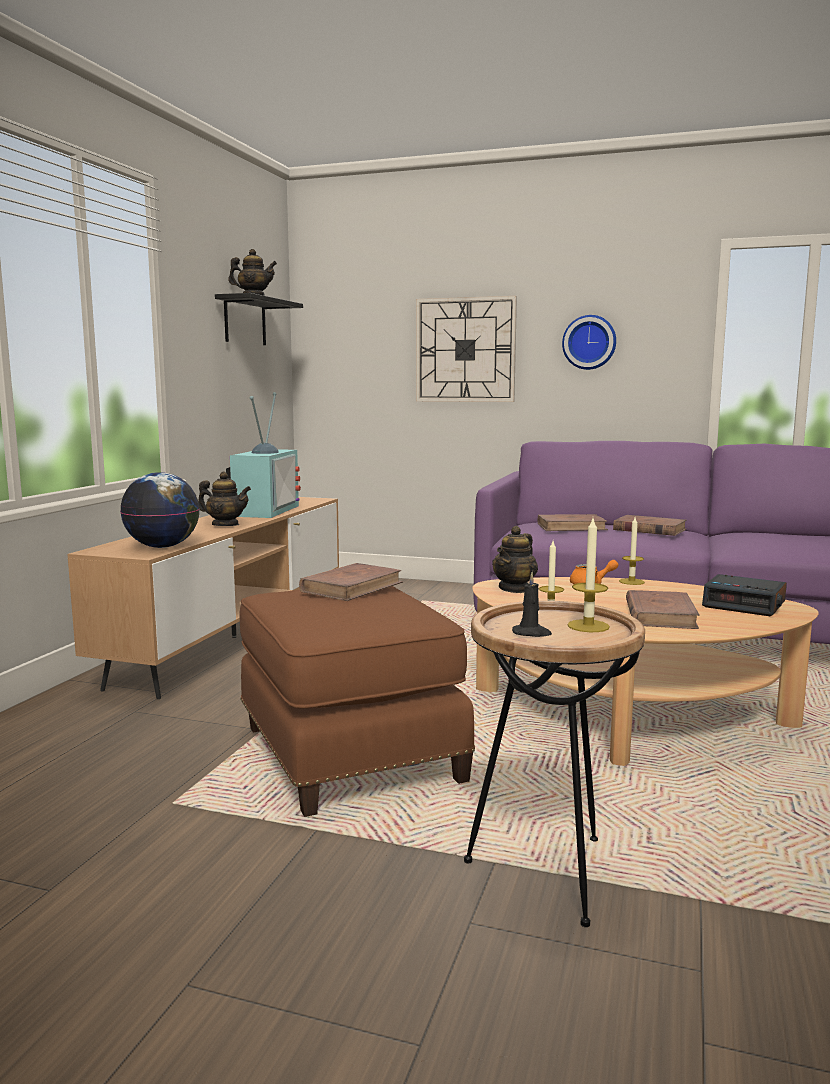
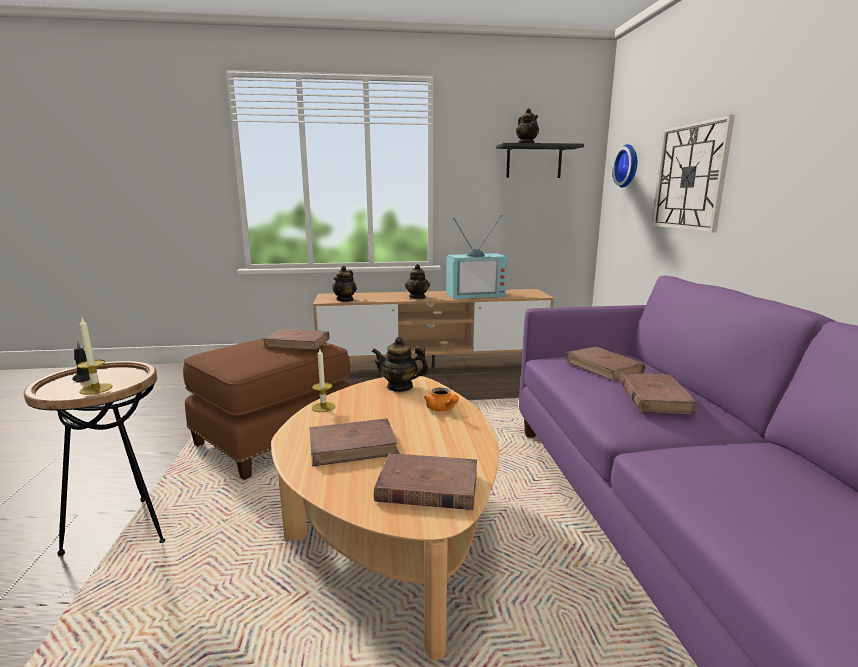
camera: 65 degrees right, 5 degrees up
globe [120,472,200,548] -> teapot [332,266,357,302]
wall clock [562,315,616,370] -> wall clock moved to [612,144,637,188]
candle [619,517,645,585] -> none
alarm clock [702,574,787,616] -> brown book [374,453,477,510]

